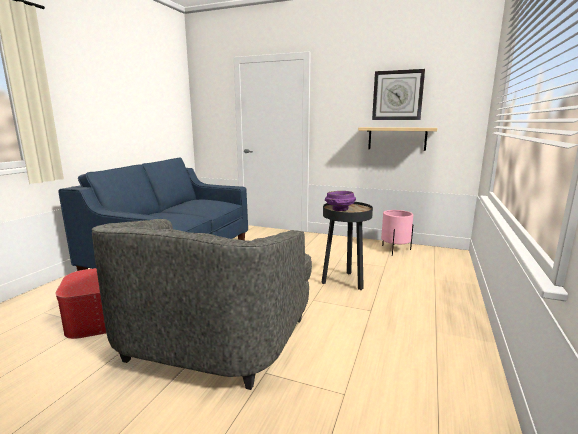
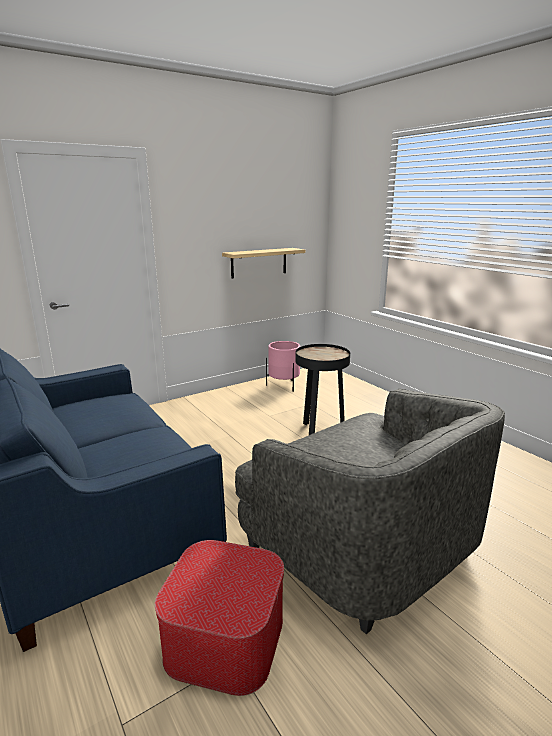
camera: 55 degrees left, 5 degrees up
purple bowl [325,191,356,211] -> none
wall clock [372,69,425,120] -> none

